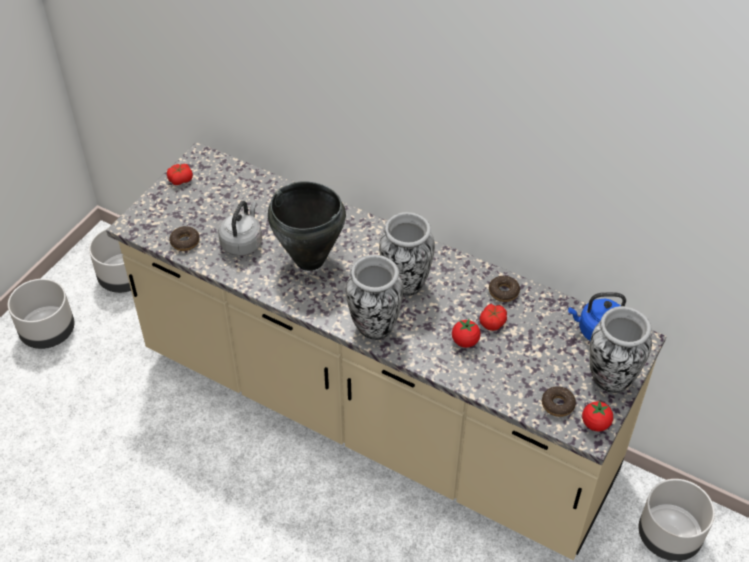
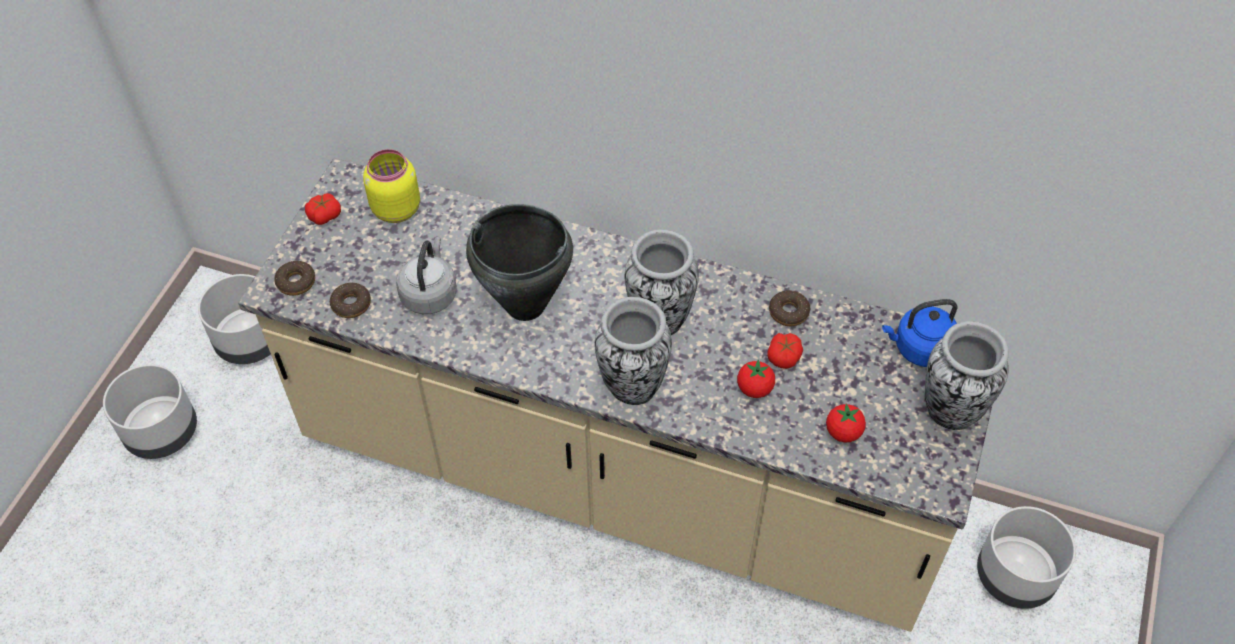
camera: 10 degrees left, 5 degrees up
donut [542,386,576,417] -> donut moved to [274,261,315,296]
tomato [582,400,613,431] -> tomato moved to [826,403,866,442]
none -> yellow jar [363,149,420,223]

